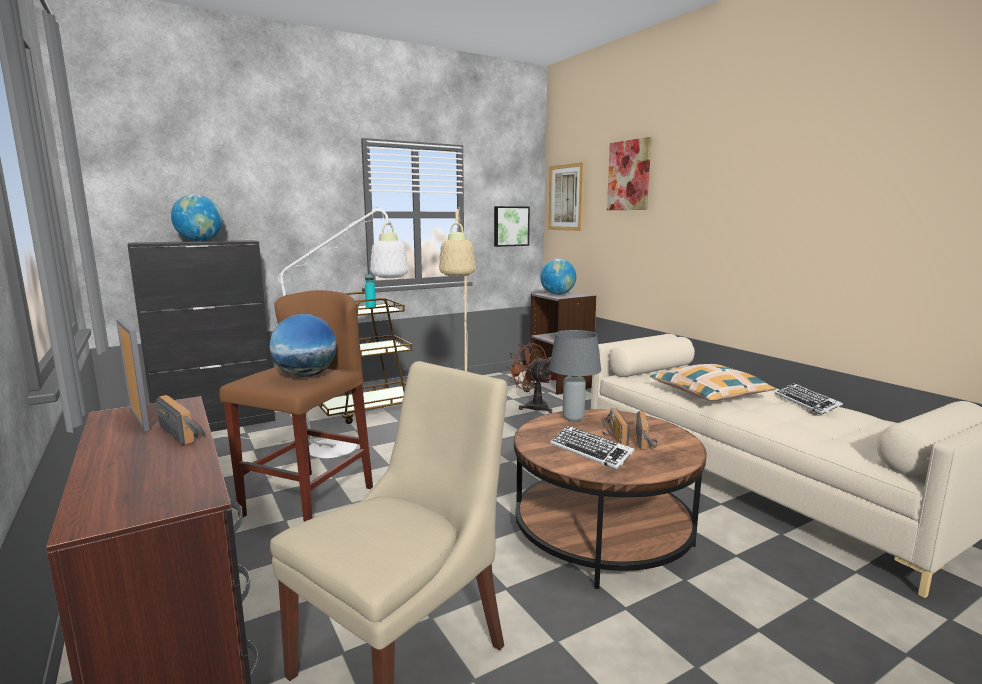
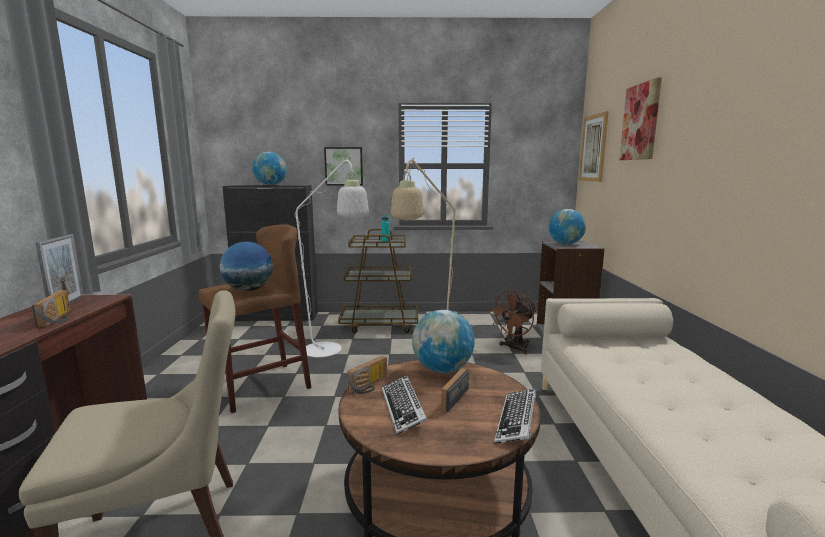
camera: 30 degrees right, 0 degrees up
picture [494,206,530,247] -> picture moved to [324,147,363,185]
brown fan [506,342,554,413] -> brown fan turned 120 degrees counterclockwise [489,290,537,354]
grey table lamp [549,330,601,421] -> globe [412,310,475,373]
radio [636,411,657,450] -> radio moved to [347,356,387,394]
pillow [650,364,776,401] -> none
keyboard [775,383,843,415] -> keyboard moved to [494,389,536,444]

